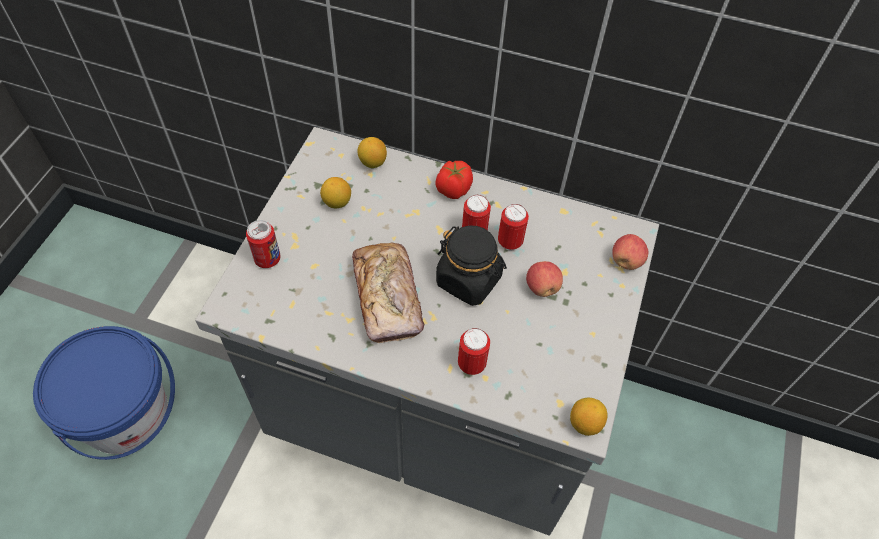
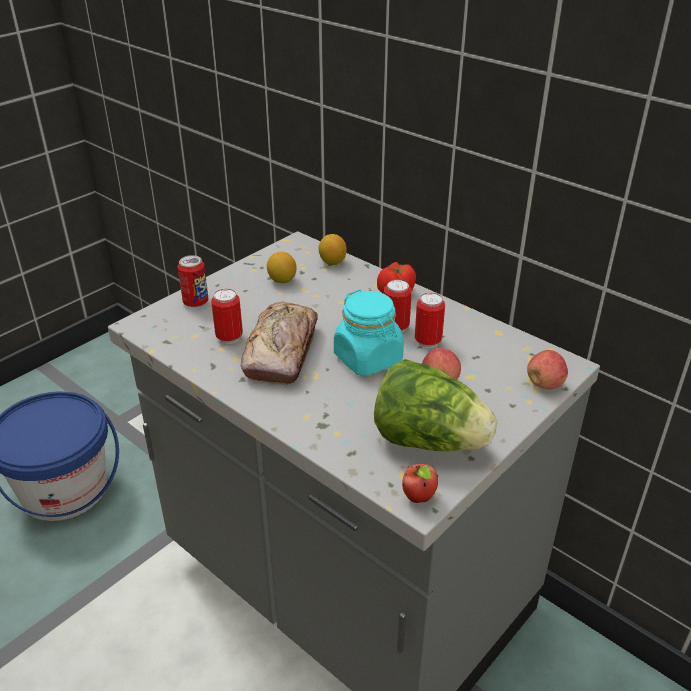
camera: 25 degrees right, 20 degrees down
black jar [436,226,507,306] -> turquoise jar [334,289,404,376]
can [458,328,490,375] -> can moved to [211,289,243,344]
lemon [570,398,608,436] -> apple [402,464,438,503]
none -> lettuce [374,359,497,451]

